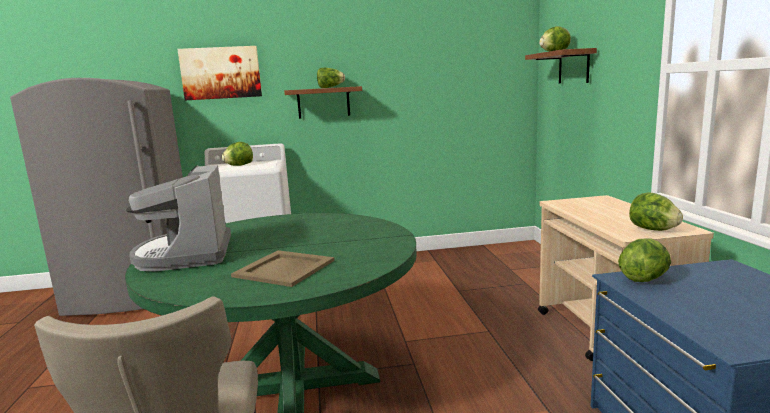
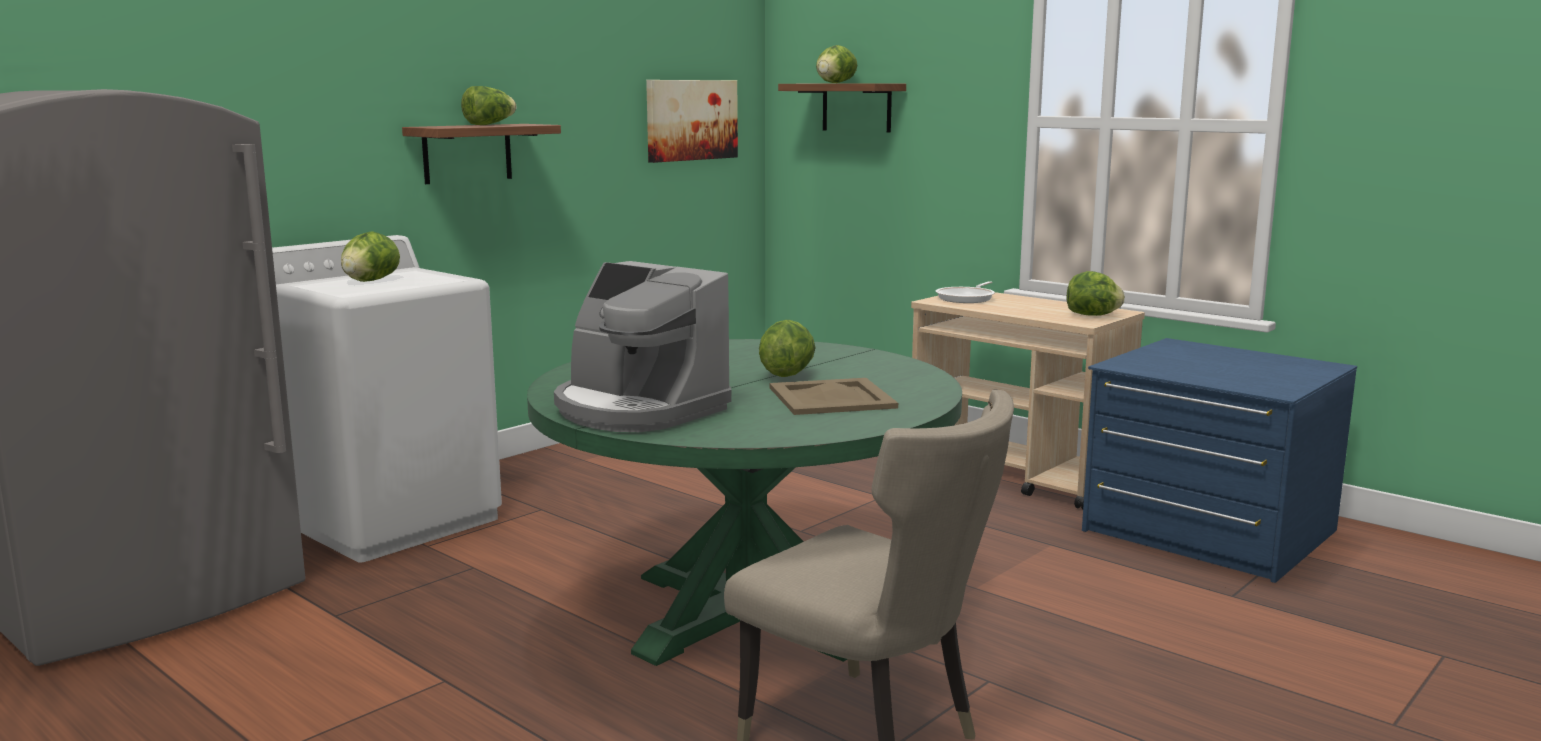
camera: 40 degrees left, 0 degrees up
picture [177,46,262,100] -> picture moved to [646,80,738,163]
lettuce [618,238,671,282] -> lettuce moved to [759,320,816,377]
none -> frying pan [936,281,995,303]

